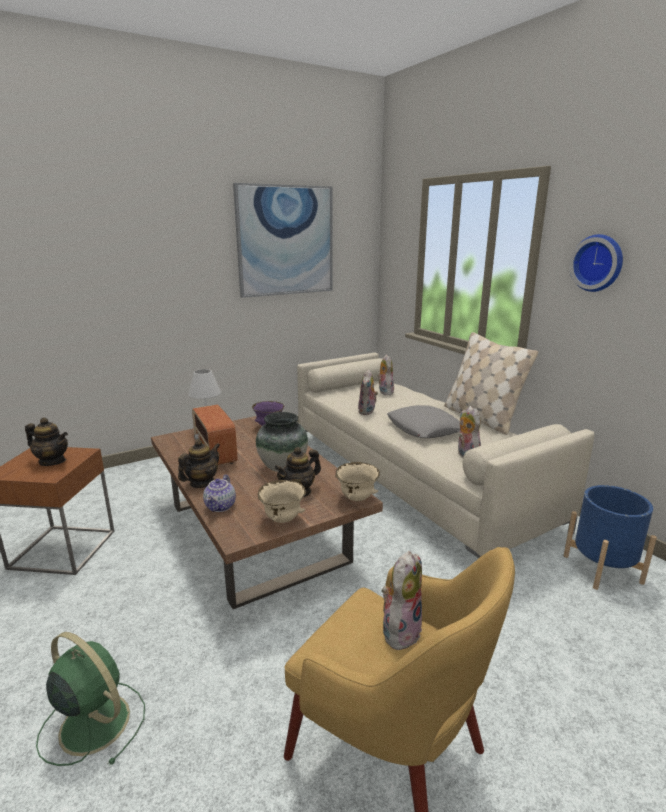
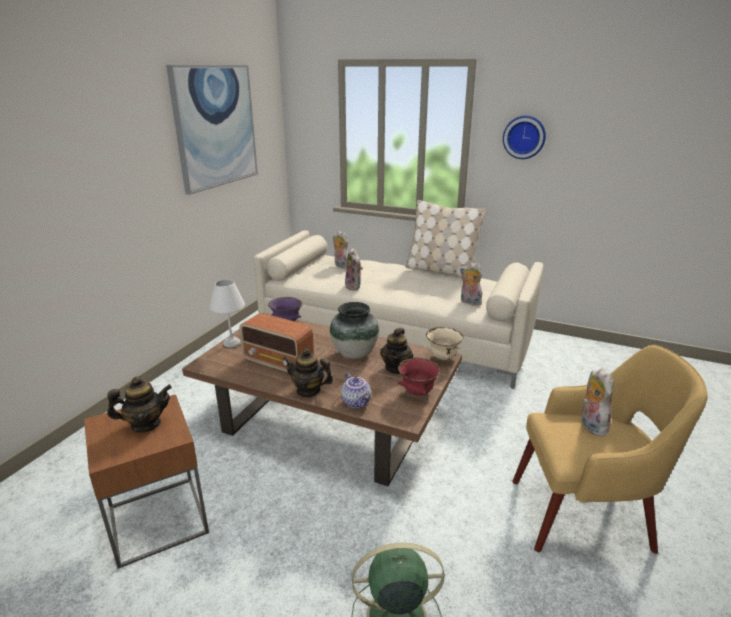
camera: 35 degrees left, 5 degrees up
teapot [178,439,220,488] -> teapot turned 75 degrees counterclockwise [283,349,333,397]
beige bowl [258,480,306,523] -> red bowl [397,358,440,396]
grey pillow [387,405,460,438] -> none
blue planter [564,485,657,590] -> none

